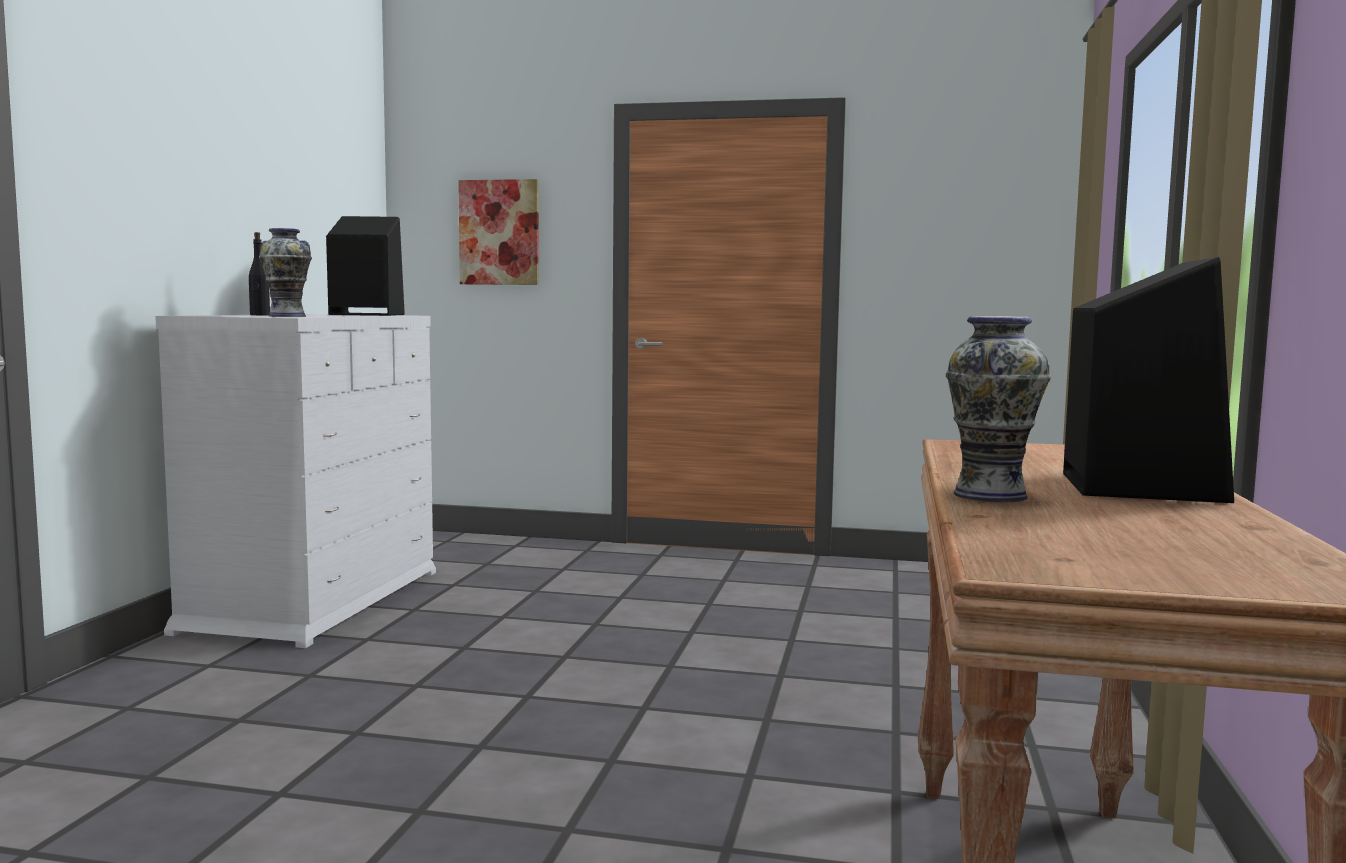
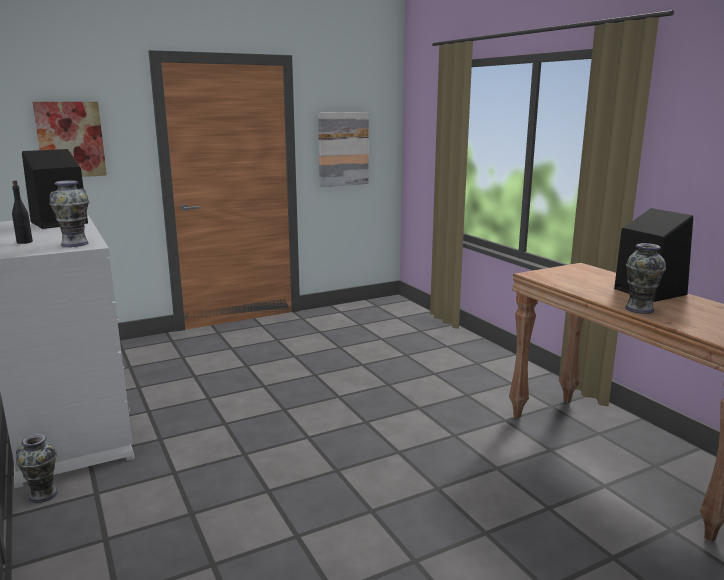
camera: 40 degrees left, 10 degrees up
none -> vase [16,434,58,503]
none -> picture [318,112,369,187]

